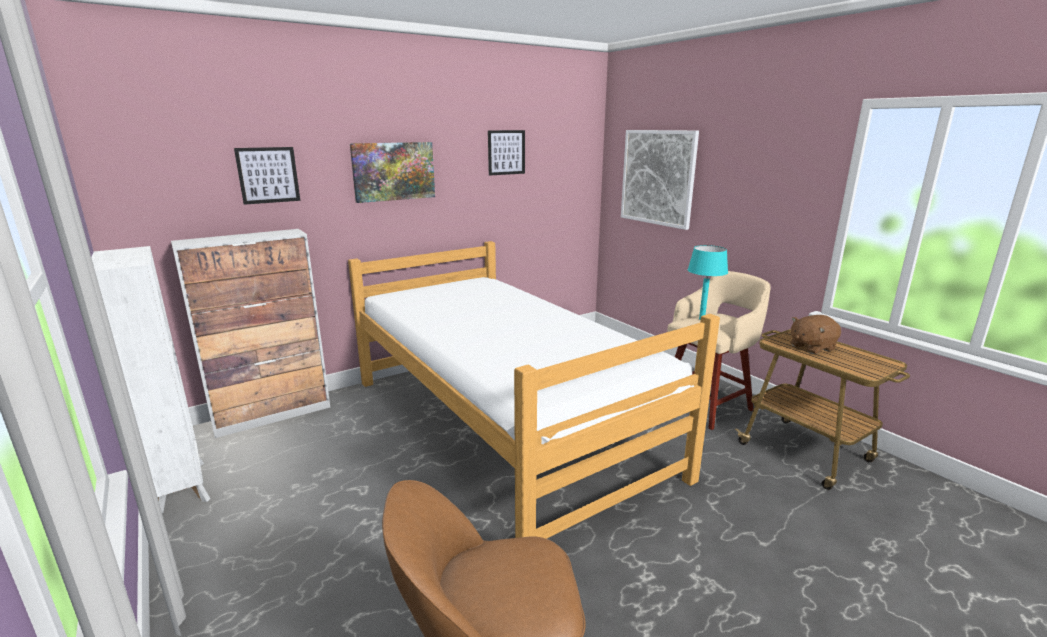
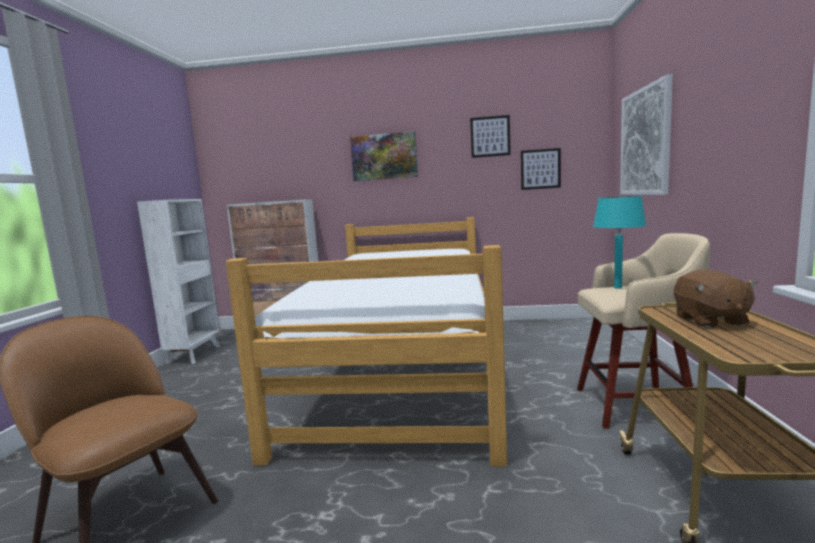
camera: 40 degrees right, 10 degrees down
picture [234,147,301,205] -> picture moved to [521,148,561,190]
brown plush toy [790,315,841,354] -> brown plush toy turned 105 degrees counterclockwise [674,269,758,328]

